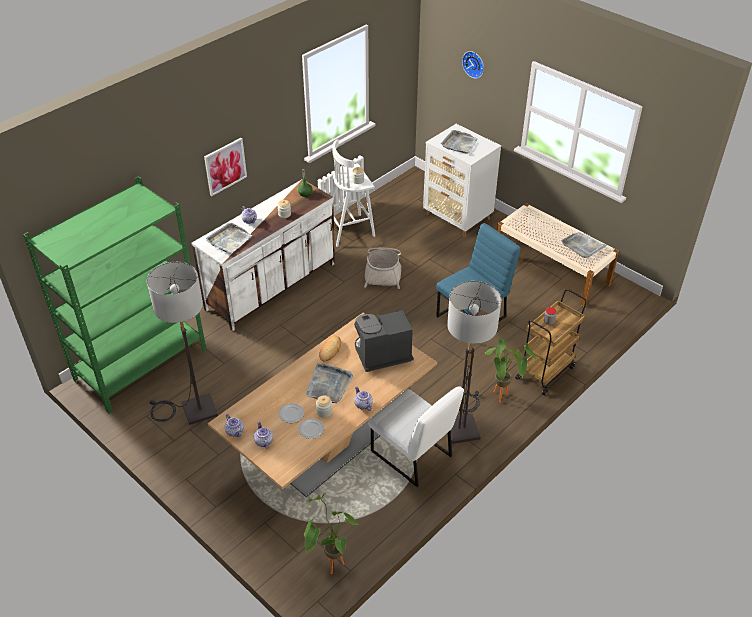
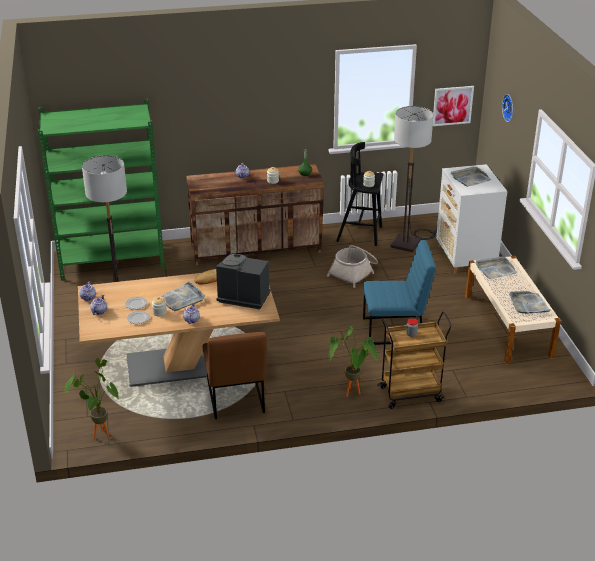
camera: 35 degrees right, 10 degrees down
white cabinet [192,179,335,331] -> brown cabinet [186,164,324,266]
picture [204,138,247,196] -> picture moved to [433,86,474,126]
grey tray [206,223,252,254] -> grey tray moved to [475,256,517,279]
white stool [331,139,375,247] -> black stool [336,142,384,246]
white chair [368,386,464,487] -> brown chair [202,332,267,419]
floor lamp [447,281,501,444] -> floor lamp moved to [391,106,437,252]

